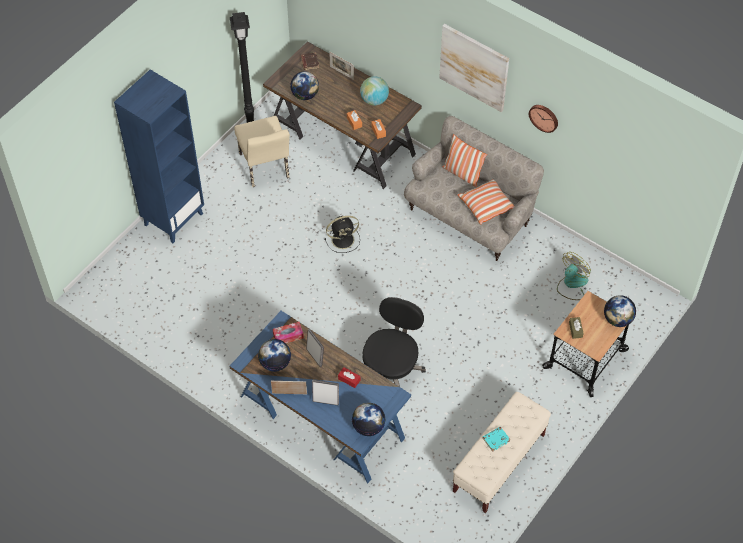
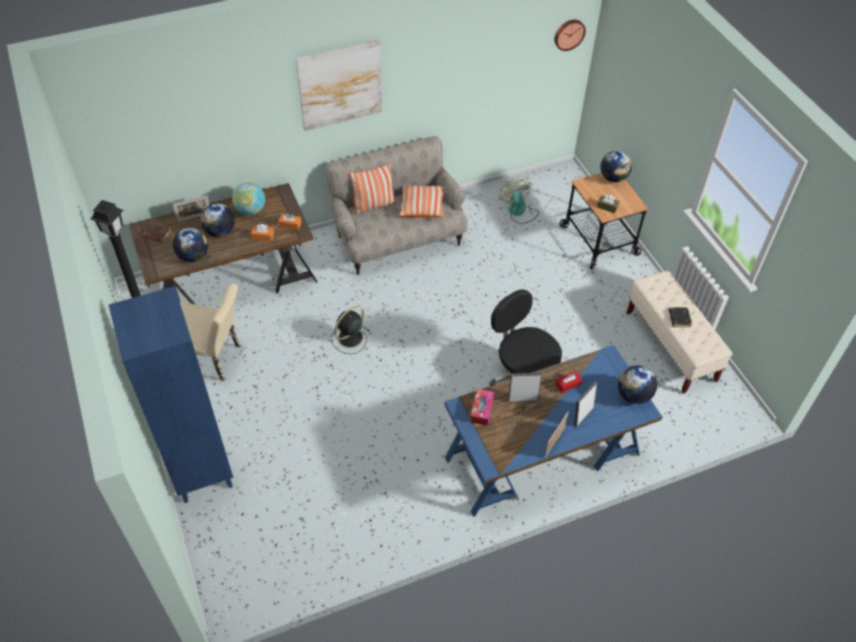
camera: 60 degrees left, 5 degrees down
globe [258,339,291,372] -> globe moved to [201,203,235,237]
black fan [324,216,360,253] -> black fan turned 150 degrees counterclockwise [331,306,370,354]
turquoise book [482,427,510,452] -> black book [669,307,692,327]
wall clock [529,105,558,133] -> wall clock moved to [554,20,586,51]

